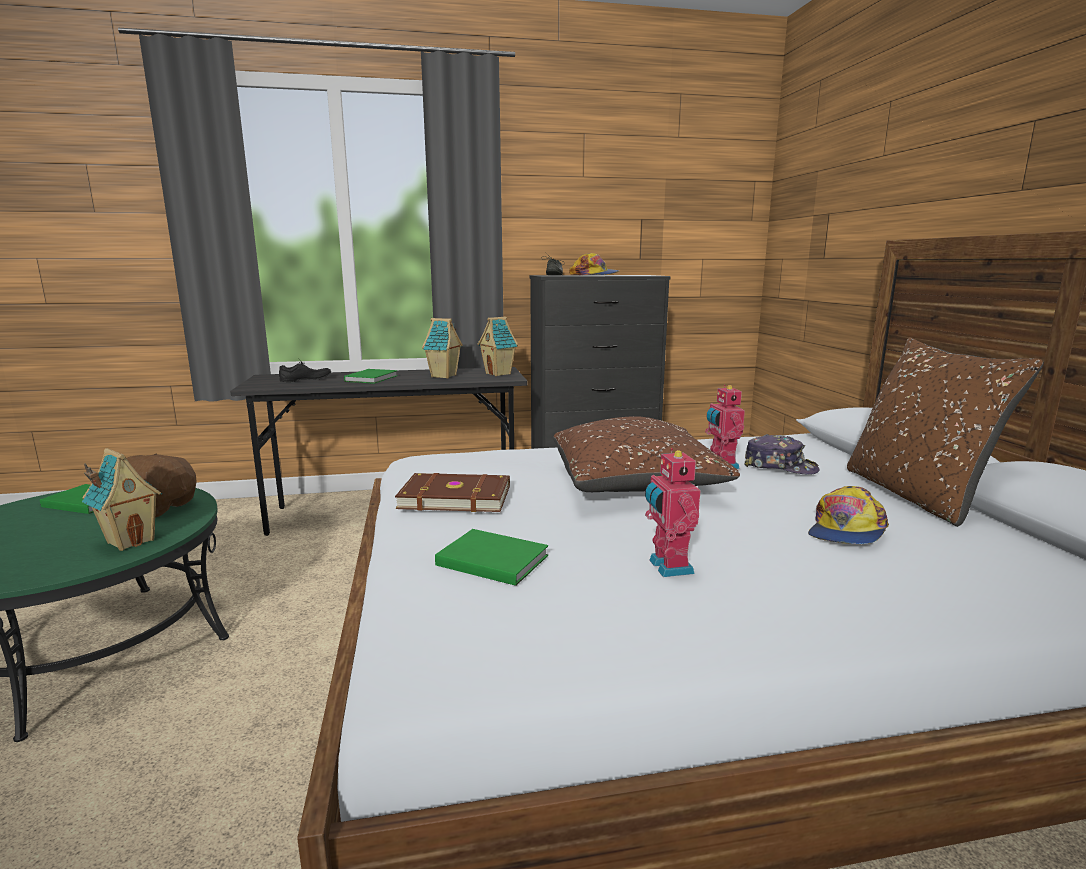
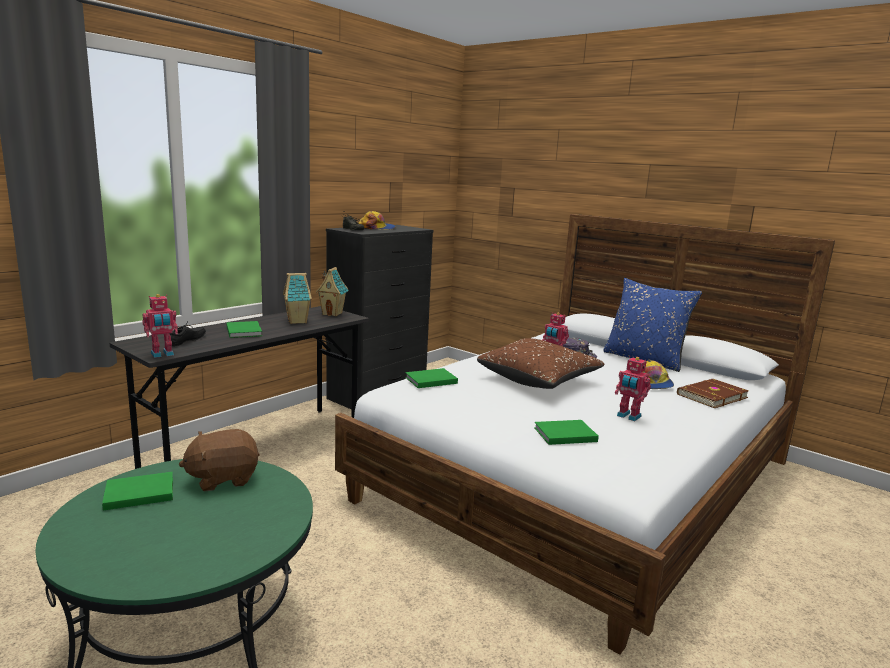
camera: 40 degrees left, 0 degrees up
toy house [82,448,162,551] -> none
brown book [395,473,510,512] -> brown book moved to [677,379,749,408]
brown pillow [847,338,1044,527] -> blue pillow [603,278,702,372]
none -> toy robot [142,294,178,358]
none -> green book [405,368,458,388]

